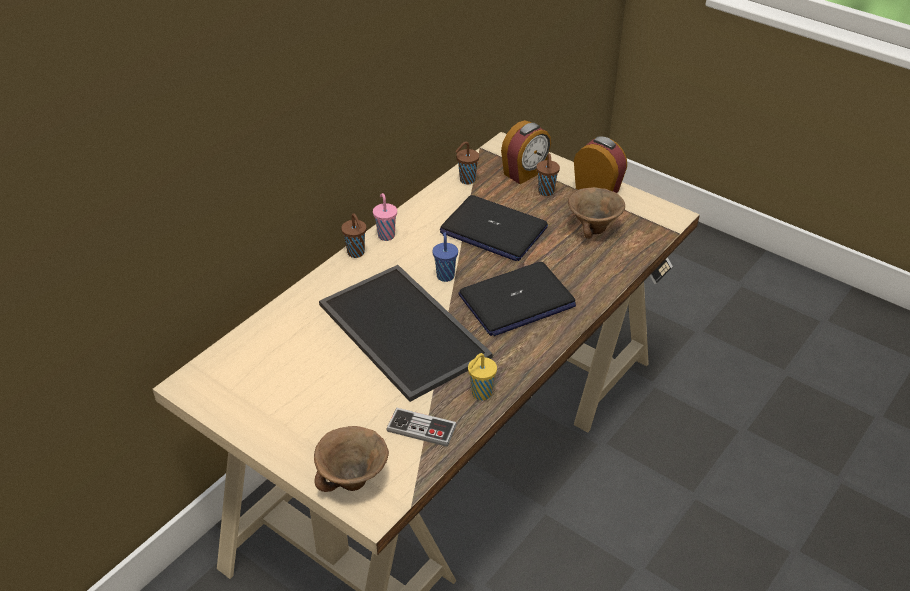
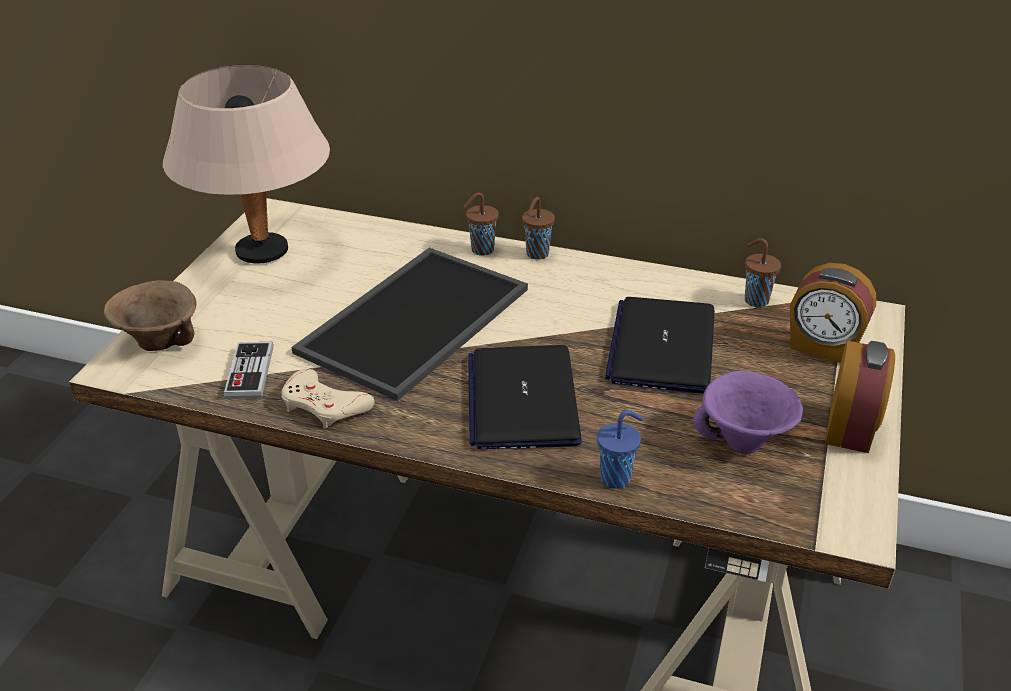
camera: 70 degrees right, 5 degrees down
pink cup [373,193,397,241] -> none
blue cup [432,232,458,282] -> blue cup moved to [597,410,643,489]
laptop [459,262,576,336] -> laptop turned 45 degrees clockwise [468,345,582,449]
yellow cup [468,353,497,401] -> beige game controller [281,369,374,429]
brown cup [536,153,560,196] -> brown cup moved to [463,192,499,256]
brown bowl [568,187,625,239] -> purple bowl [694,371,803,454]
none -> beige table lamp [163,65,330,263]

